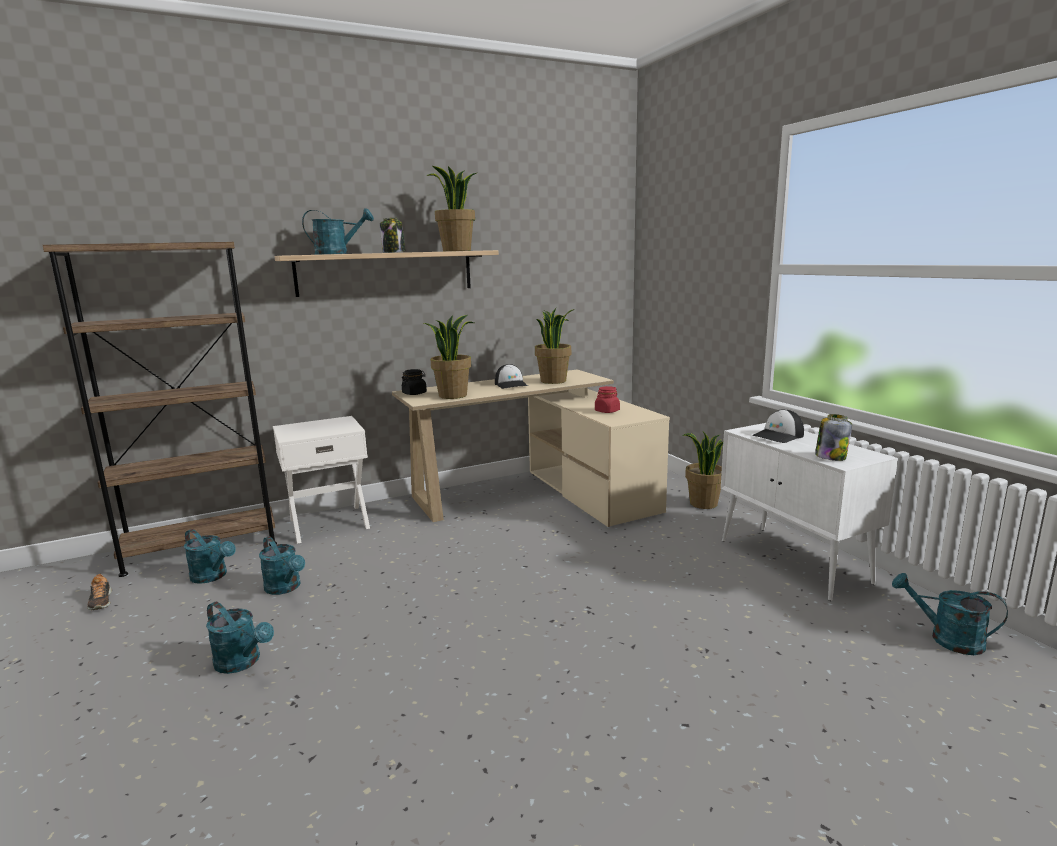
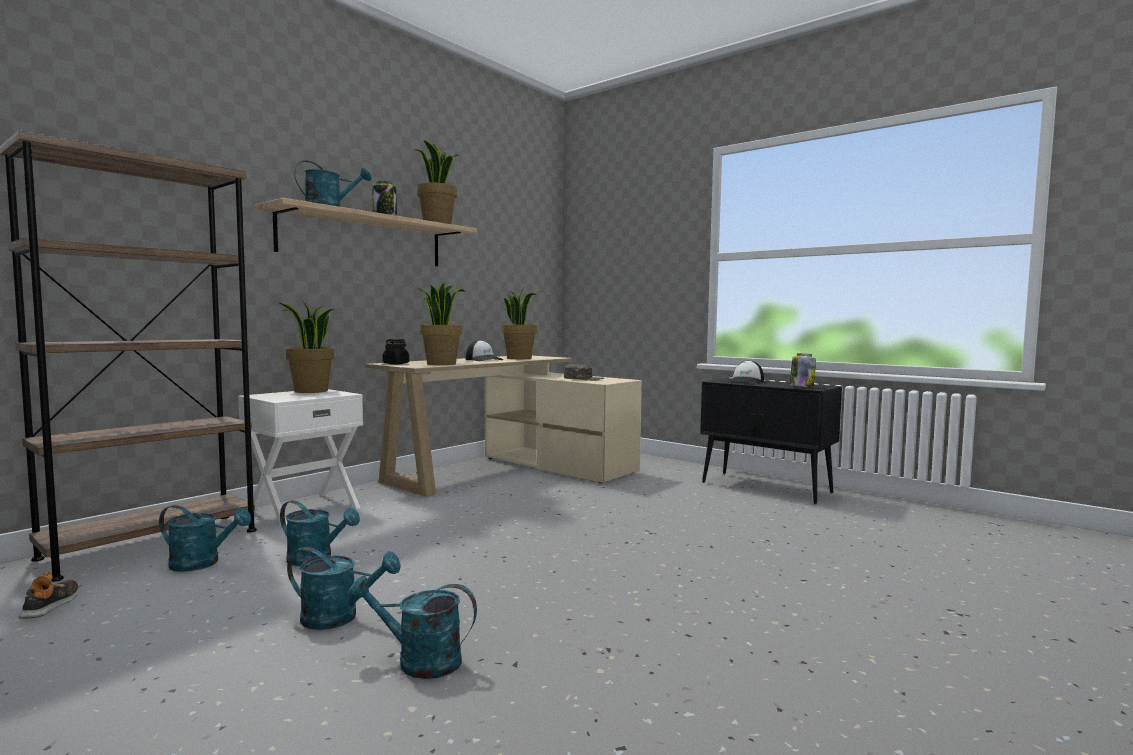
camera: 25 degrees left, 10 degrees down
shoe [87,574,112,610] -> shoe turned 135 degrees counterclockwise [19,572,79,619]
red jar [595,386,620,413] -> green cap [564,364,604,381]
potted plant [682,431,723,509] -> potted plant moved to [278,301,334,393]
white cabinet [721,423,898,601] -> black cabinet [700,378,842,504]
turquoise watering can [892,573,1008,655] -> turquoise watering can moved to [347,576,477,679]

